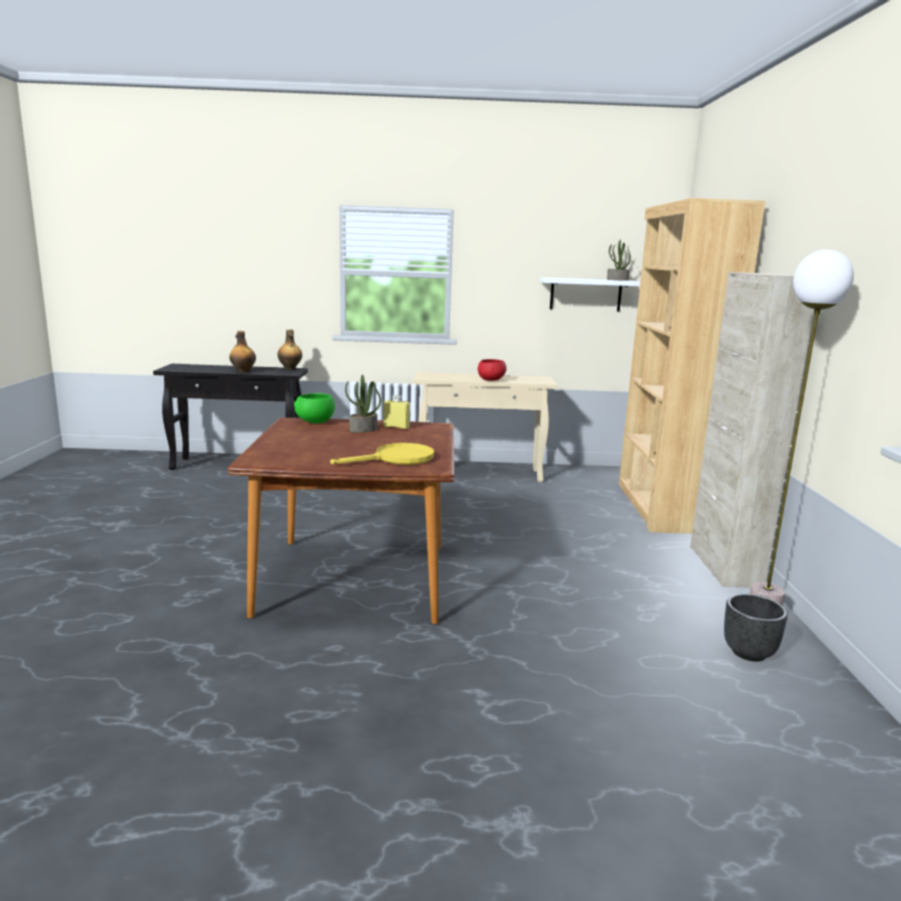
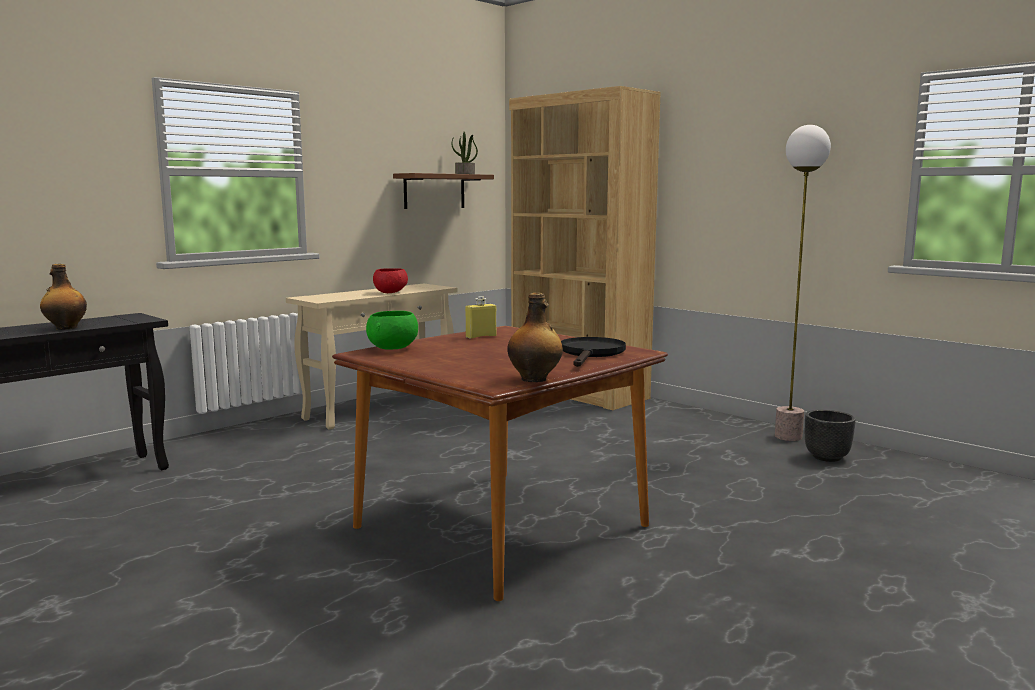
camera: 45 degrees left, 5 degrees down
bottle [278,330,302,370] -> bottle moved to [507,293,563,382]
yellow frying pan [330,443,434,465] -> black frying pan [561,337,626,367]
potted plant [345,374,381,433] -> none
white shelf [540,277,640,312] -> brown shelf [393,173,494,209]
beige cabinet [690,272,814,588] -> none

